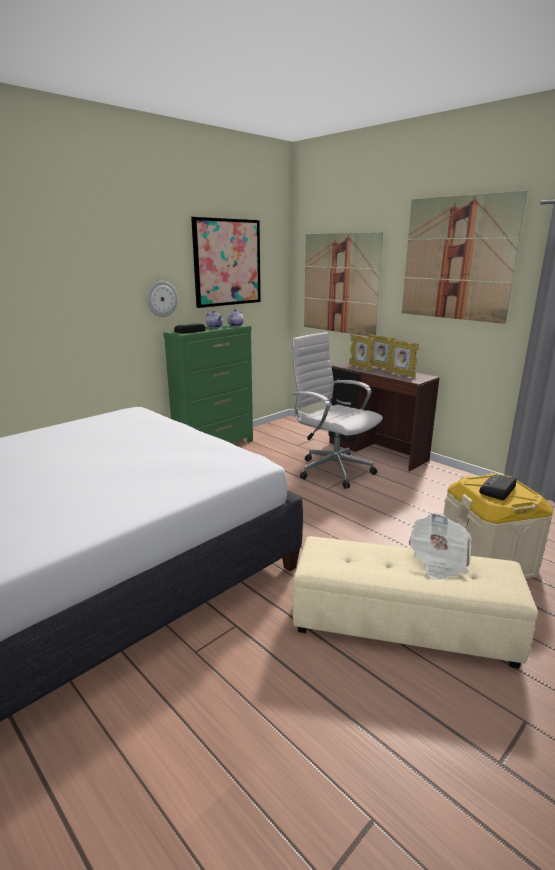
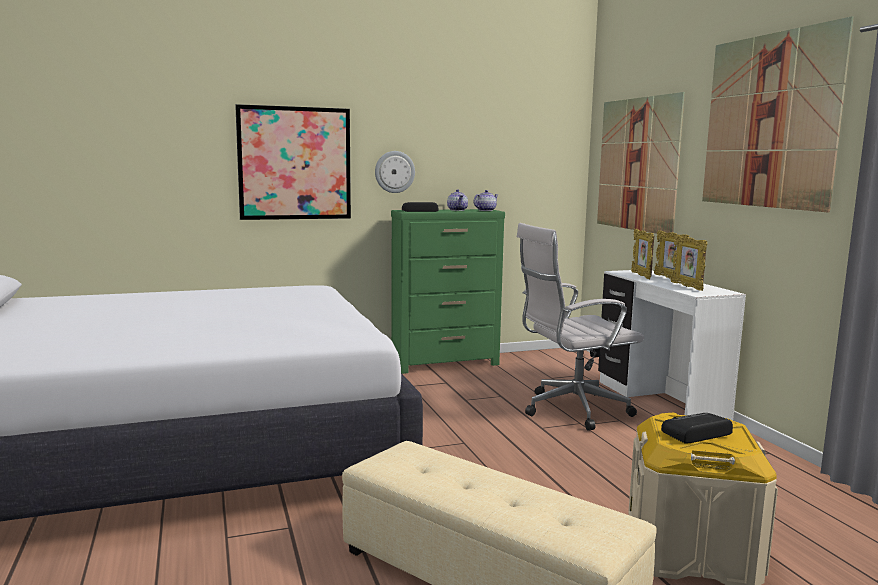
camera: 25 degrees right, 10 degrees down
picture [191,217,261,308] -> picture moved to [235,104,351,220]
white office chair [291,332,383,489] -> white office chair turned 90 degrees counterclockwise [517,223,644,431]
brown desk [328,361,440,472] -> white desk [598,270,746,420]
newspaper [409,513,472,580] -> none

